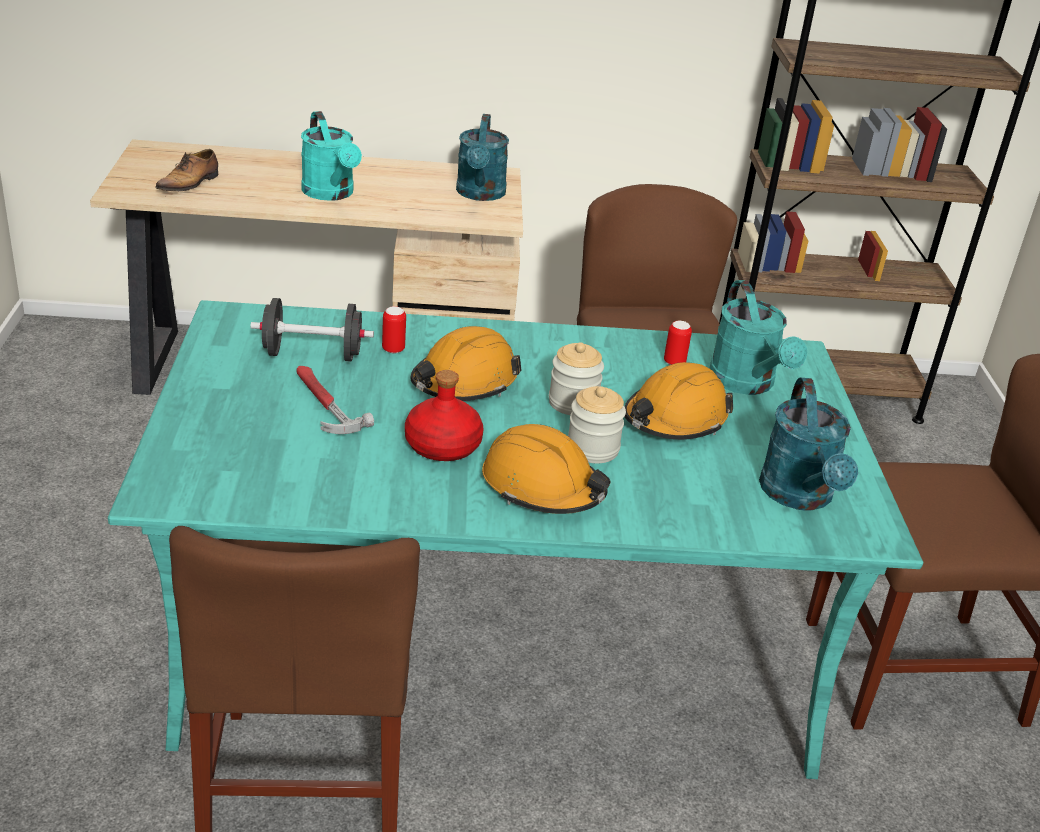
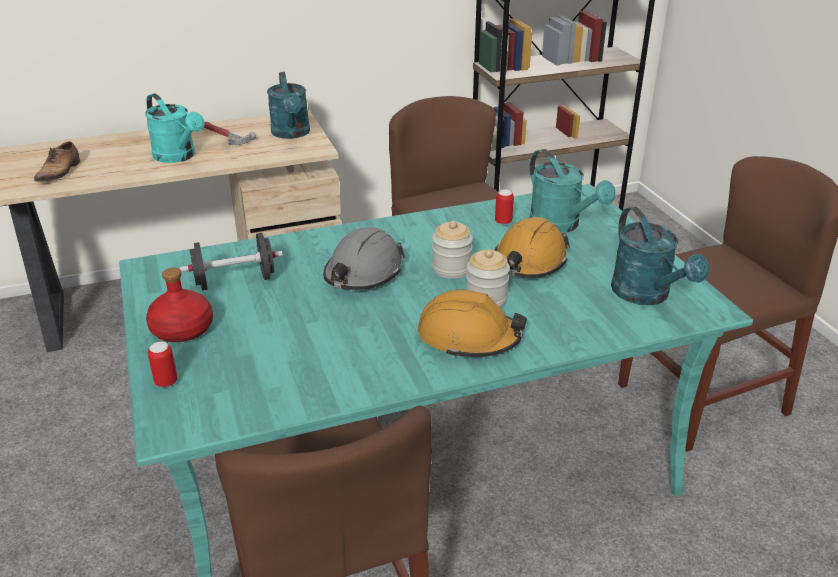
camera: 15 degrees left, 0 degrees up
hammer [296,366,374,434] -> hammer moved to [204,122,256,145]
can [382,306,406,353] -> can moved to [148,342,177,387]
red bottle [405,370,484,461] -> red bottle moved to [146,268,213,342]
orange hard hat [410,326,521,401] -> grey hard hat [323,227,405,290]

